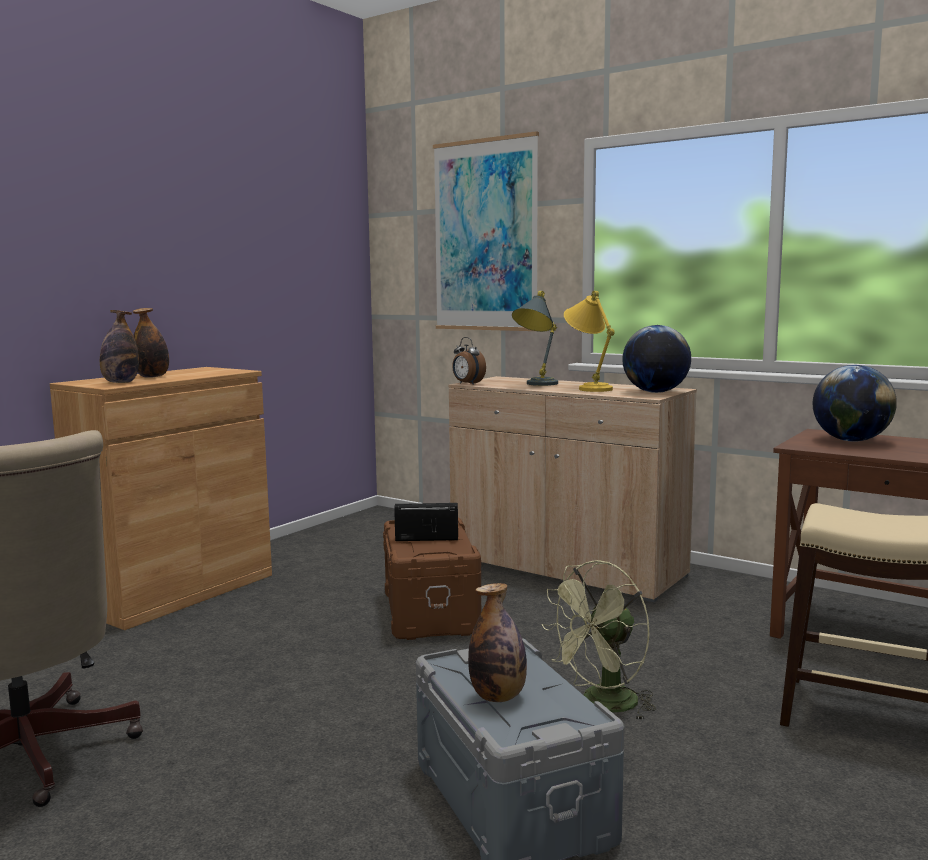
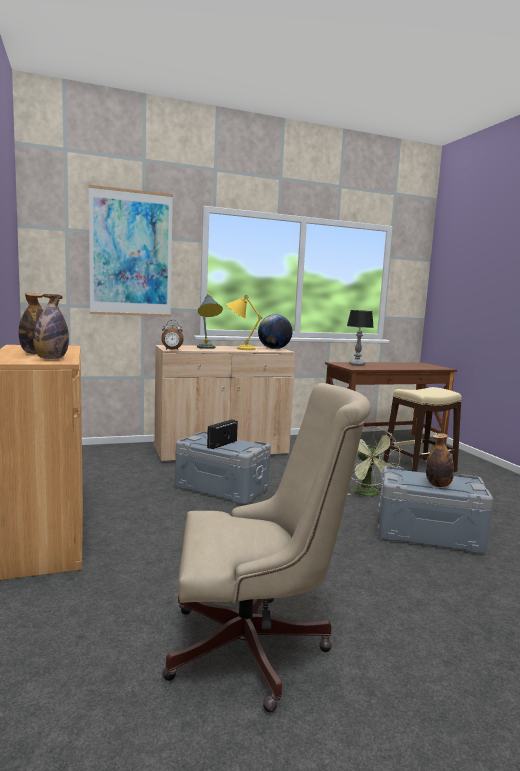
camera: 55 degrees left, 0 degrees up
brown storage box [383,518,481,640] -> grey storage box [175,431,271,504]
globe [813,365,897,442] -> table lamp [347,310,374,366]

